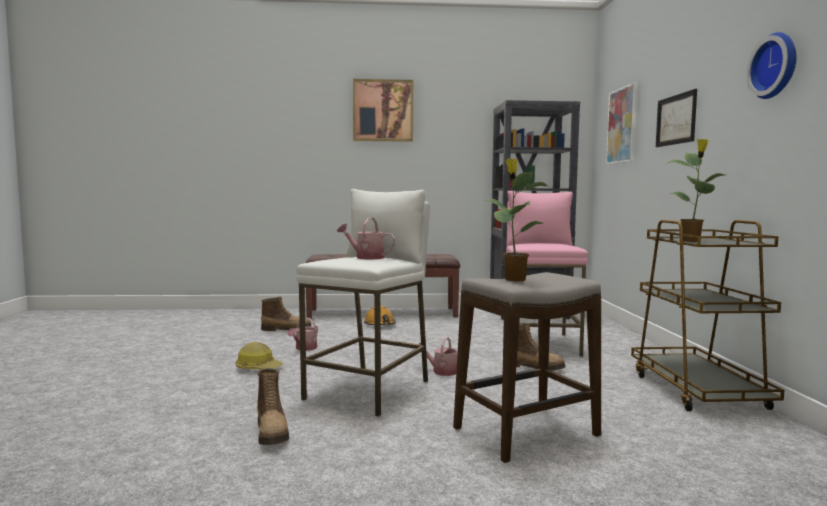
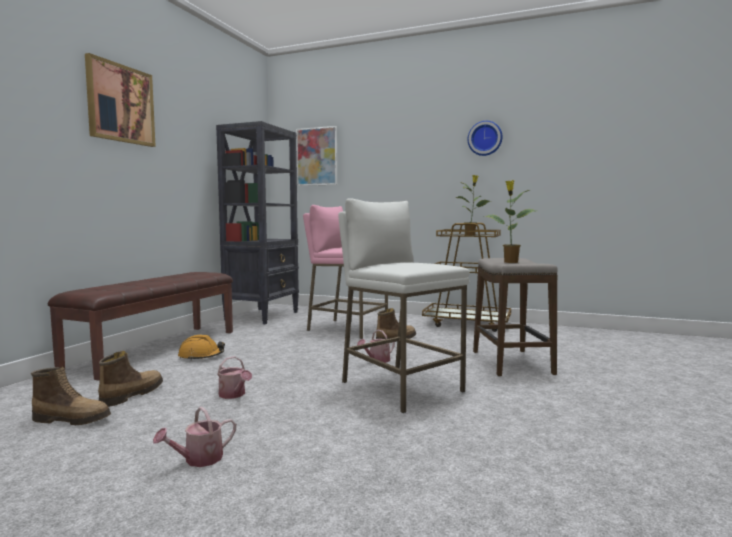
camera: 65 degrees left, 0 degrees up
hard hat [235,342,283,369] -> none
boot [257,368,289,445] -> boot moved to [31,367,111,425]
watering can [337,217,395,260] -> watering can moved to [153,407,236,467]
picture [656,89,697,147] -> none

